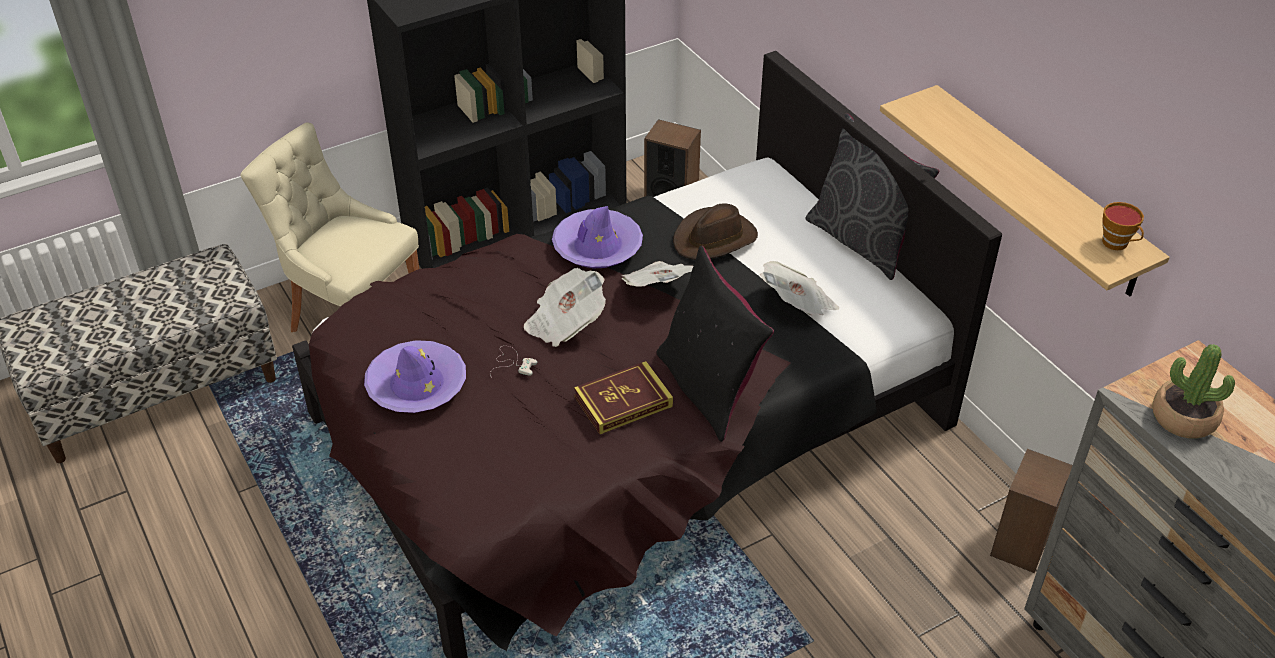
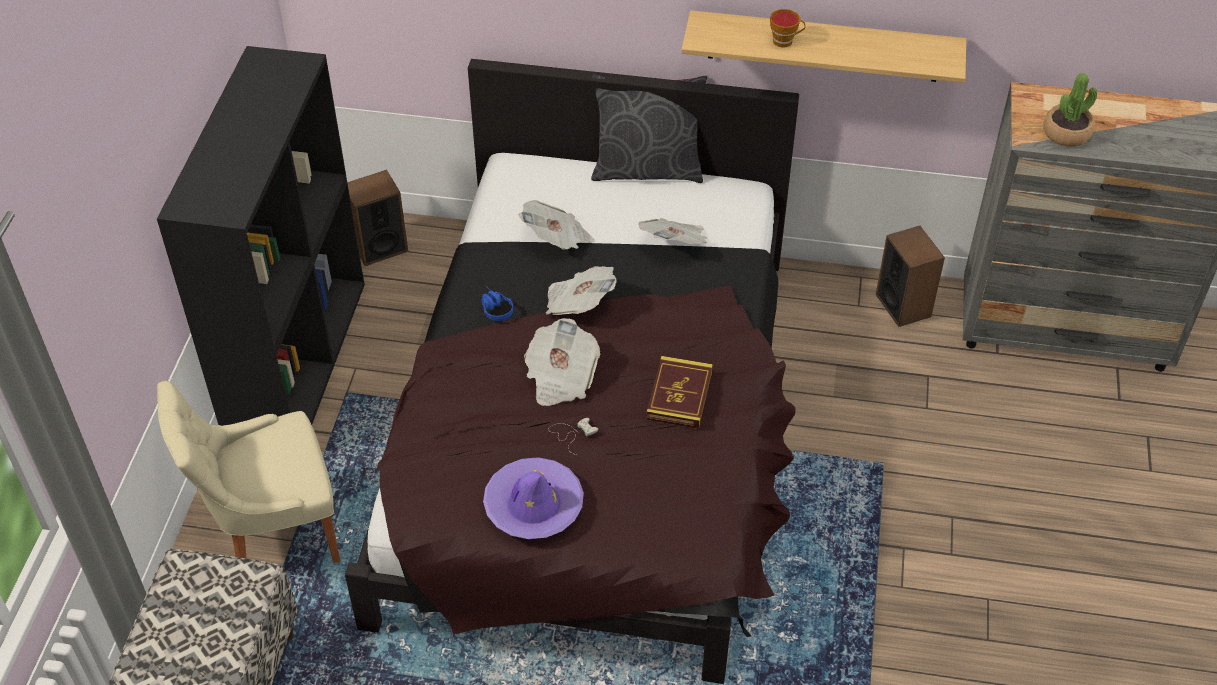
camera: 50 degrees left, 5 degrees up
purple hat [552,206,643,269] -> blue headphones [481,286,514,321]
black pillow [656,246,774,442] -> none
brown hat [673,203,758,260] -> newspaper [518,200,595,250]
cup [1102,202,1144,250] -> cup moved to [770,9,805,47]

